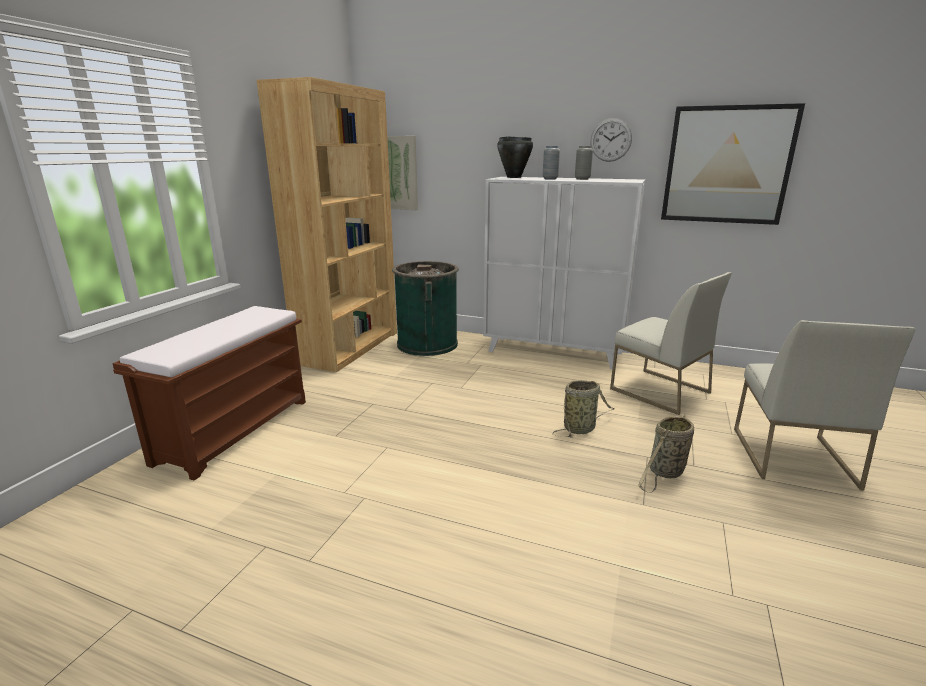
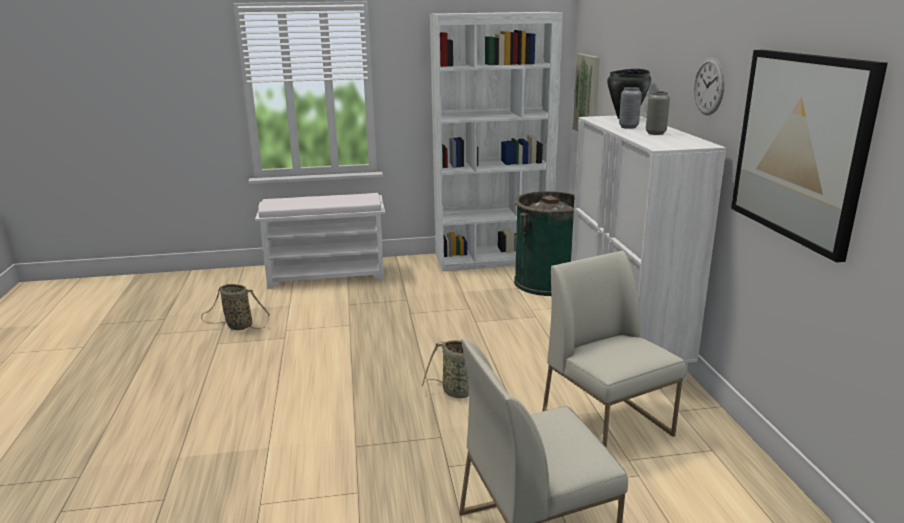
camera: 60 degrees right, 0 degrees up
brown bench [112,306,306,480] -> white bench [255,193,385,288]
brown bookcase [256,77,397,372] -> white bookcase [430,12,563,271]
white chair [610,272,732,415] -> white chair turned 135 degrees clockwise [542,250,686,448]
basket [638,415,694,493] -> basket moved to [201,284,270,330]

